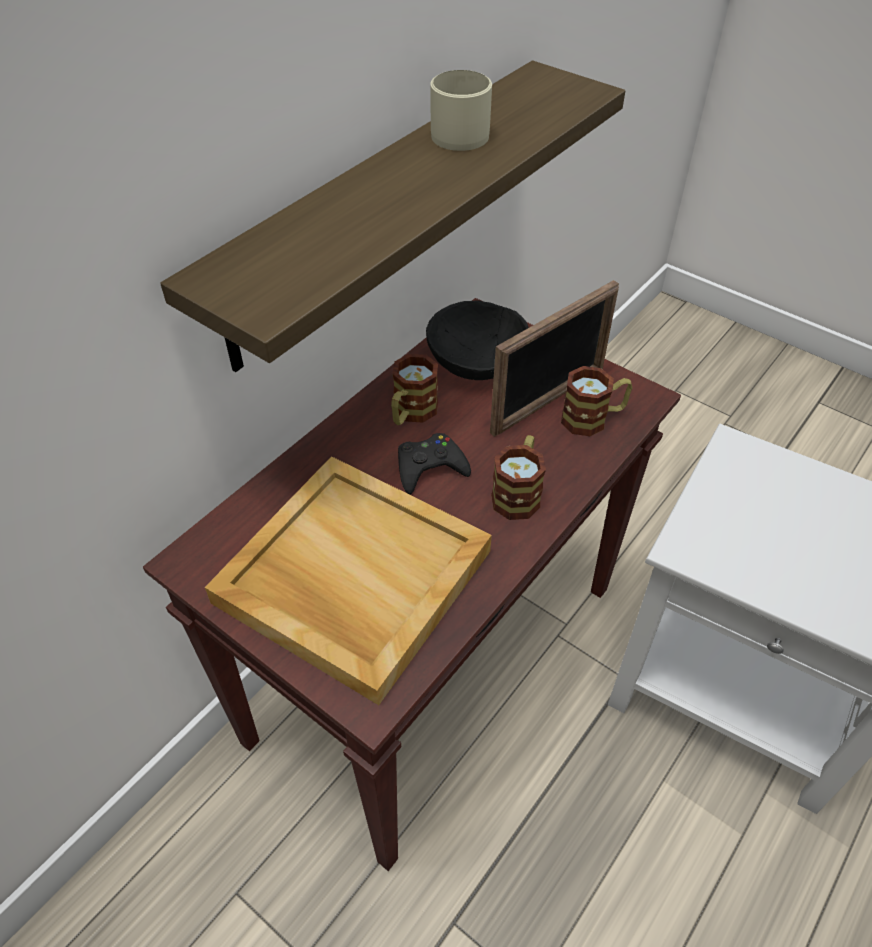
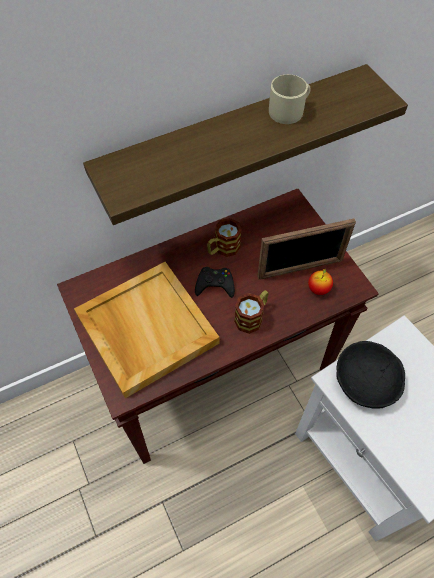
camera: 25 degrees right, 10 degrees up
black bowl [426,300,529,380] -> black bowl moved to [336,341,405,409]
mug [561,366,632,436] -> apple [308,268,333,295]

